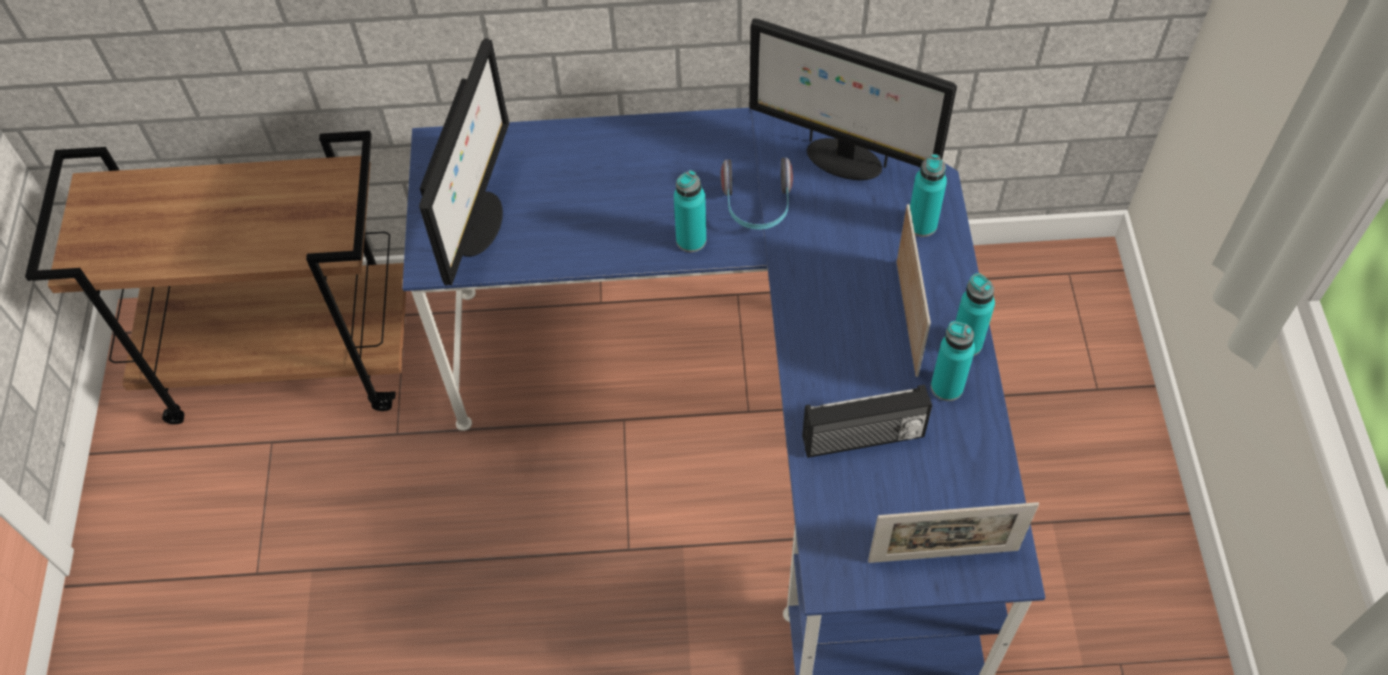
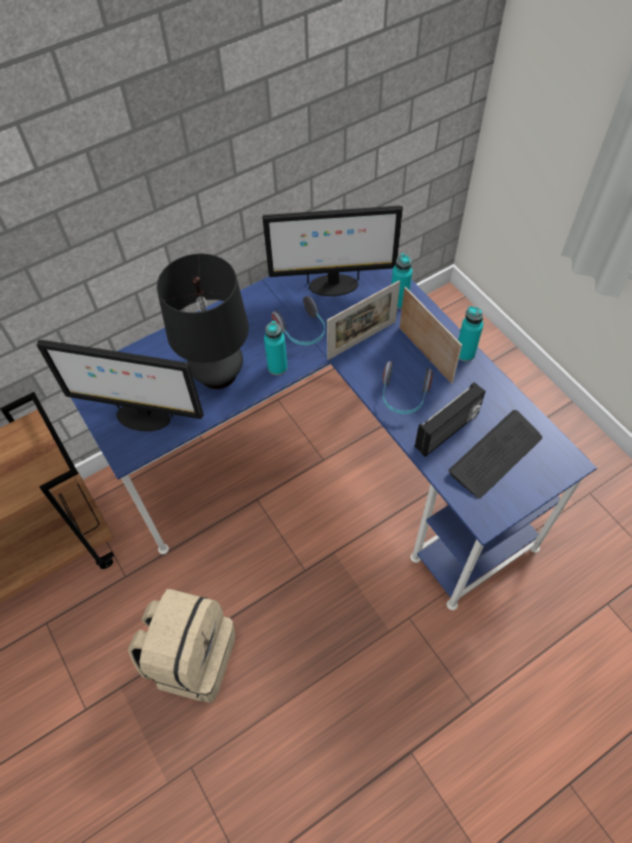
camera: 30 degrees left, 0 degrees up
monitor [419,38,509,285] -> monitor turned 120 degrees clockwise [37,340,204,431]
picture frame [868,502,1039,563] -> picture frame moved to [327,280,400,360]
turquoise bottle [931,321,975,401] -> none
none -> beige backpack [128,589,236,703]
none -> black table lamp [157,254,249,389]
none -> headphones [383,361,433,414]
none -> keyboard [448,410,542,499]

